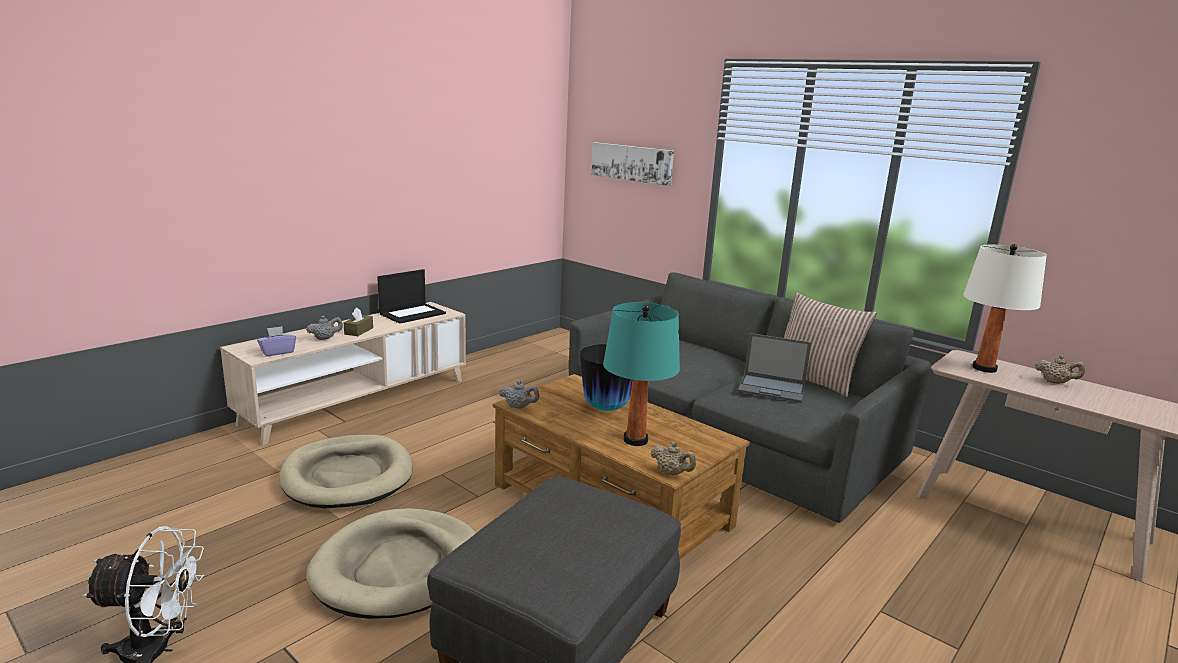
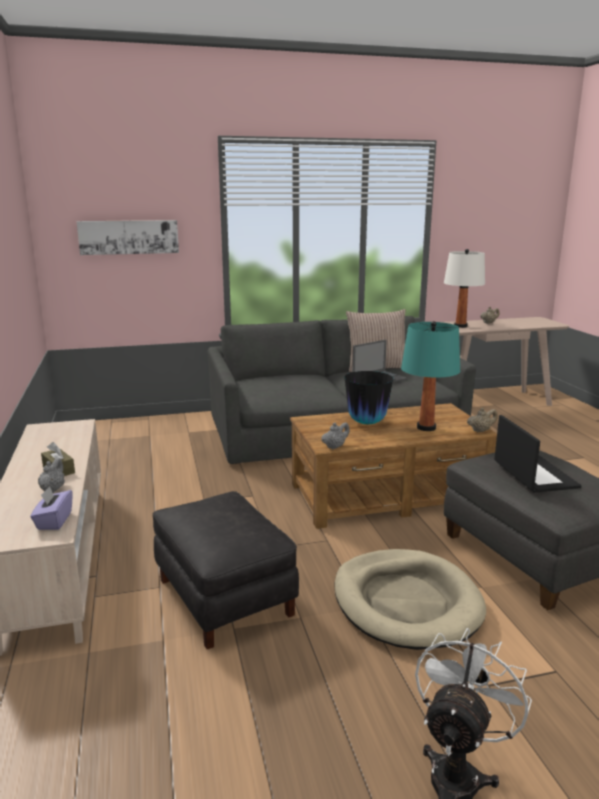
camera: 55 degrees left, 0 degrees up
beige dog bed [280,435,413,508] -> black ottoman [153,491,299,649]
laptop [377,269,446,324] -> laptop moved to [494,415,582,493]

